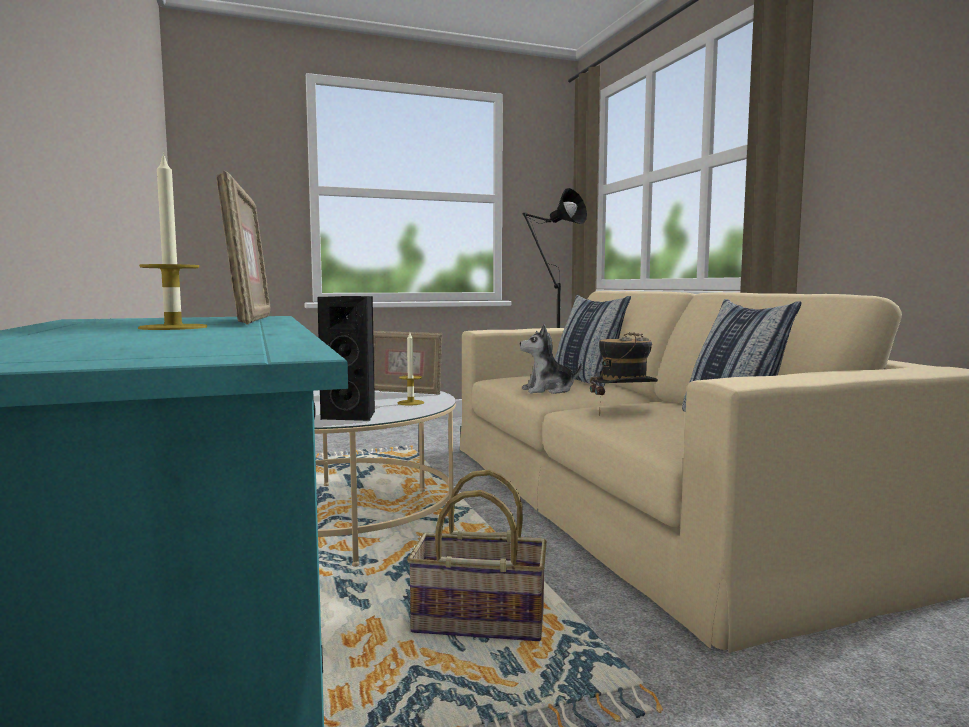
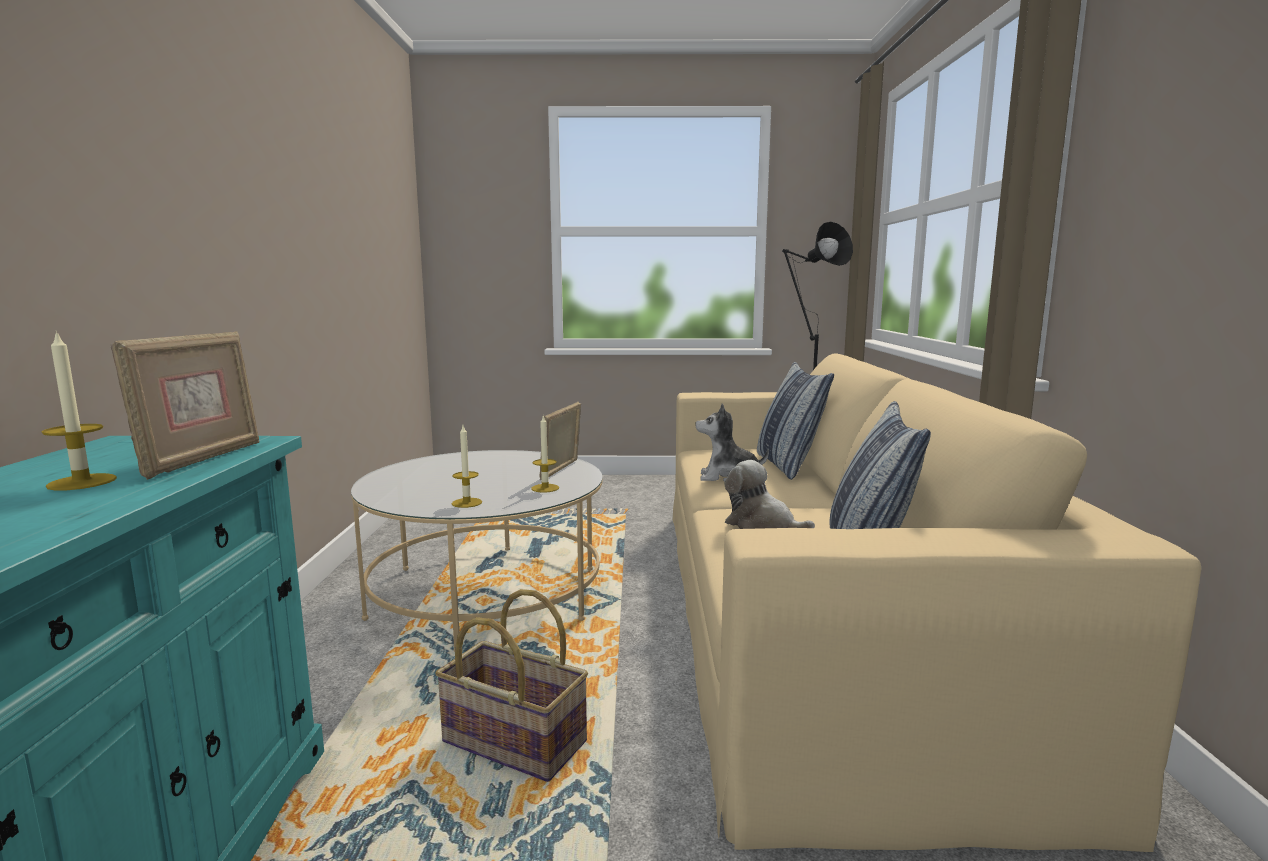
camera: 20 degrees right, 5 degrees up
black speaker [317,296,375,421] -> candle [452,426,482,508]
picture frame [373,331,442,394] -> picture frame turned 75 degrees clockwise [539,402,581,480]
hat [590,332,658,416] -> plush toy [725,460,815,529]

